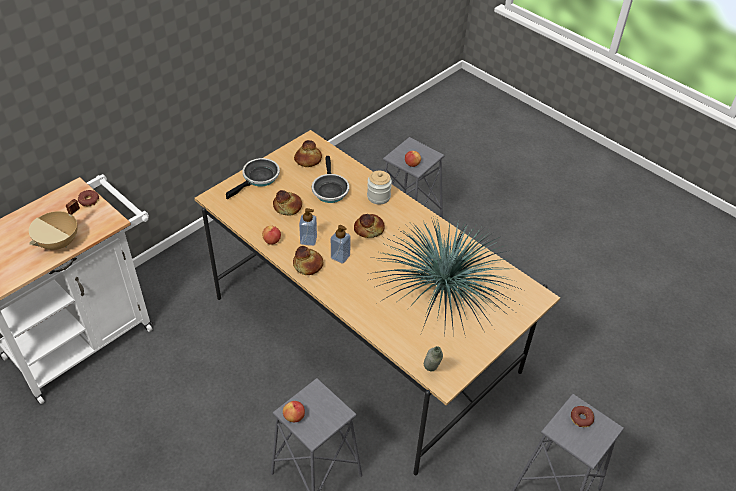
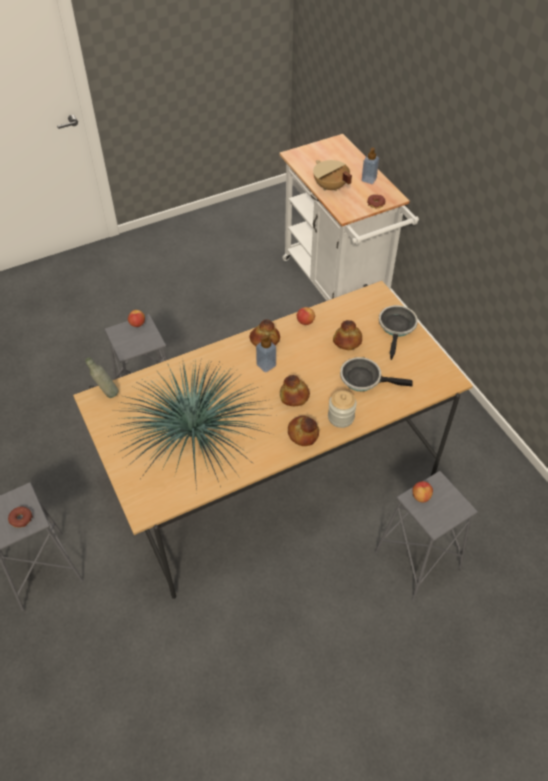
camera: 110 degrees right, 5 degrees up
frying pan [226,158,280,199] -> frying pan turned 135 degrees counterclockwise [379,305,418,360]
bread [294,140,322,167] -> bread moved to [288,416,319,446]
soap dispenser [299,208,317,246] -> soap dispenser moved to [362,147,379,184]

